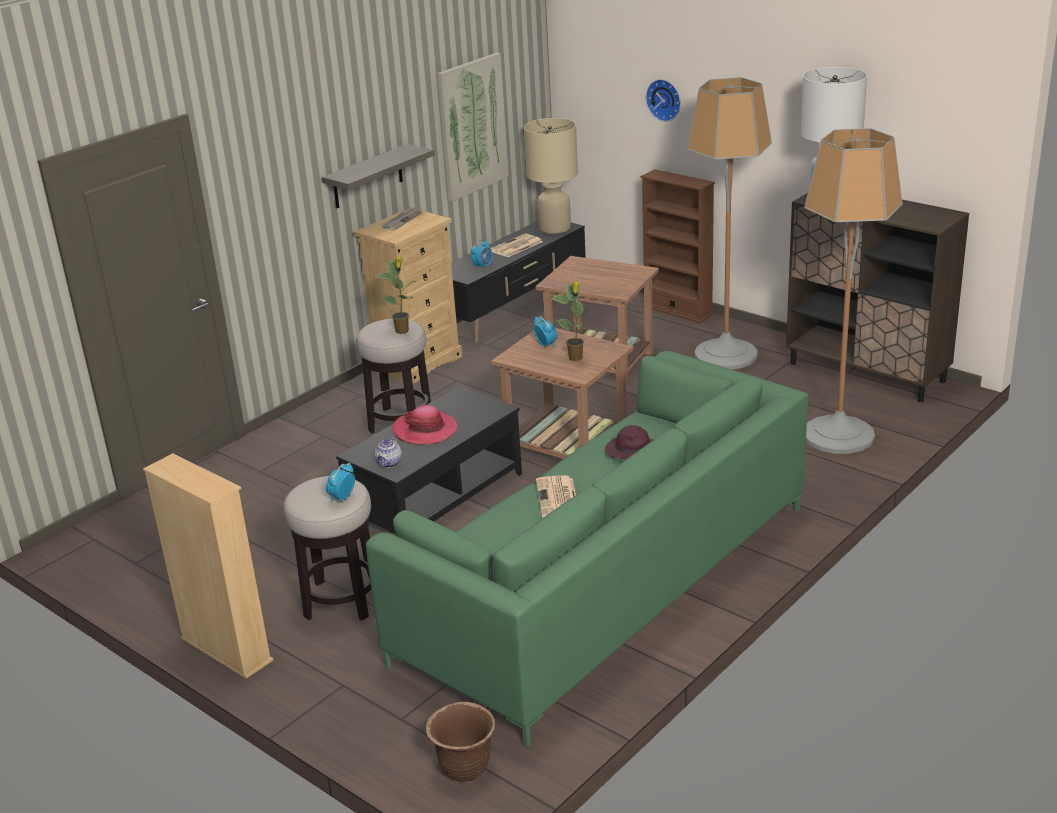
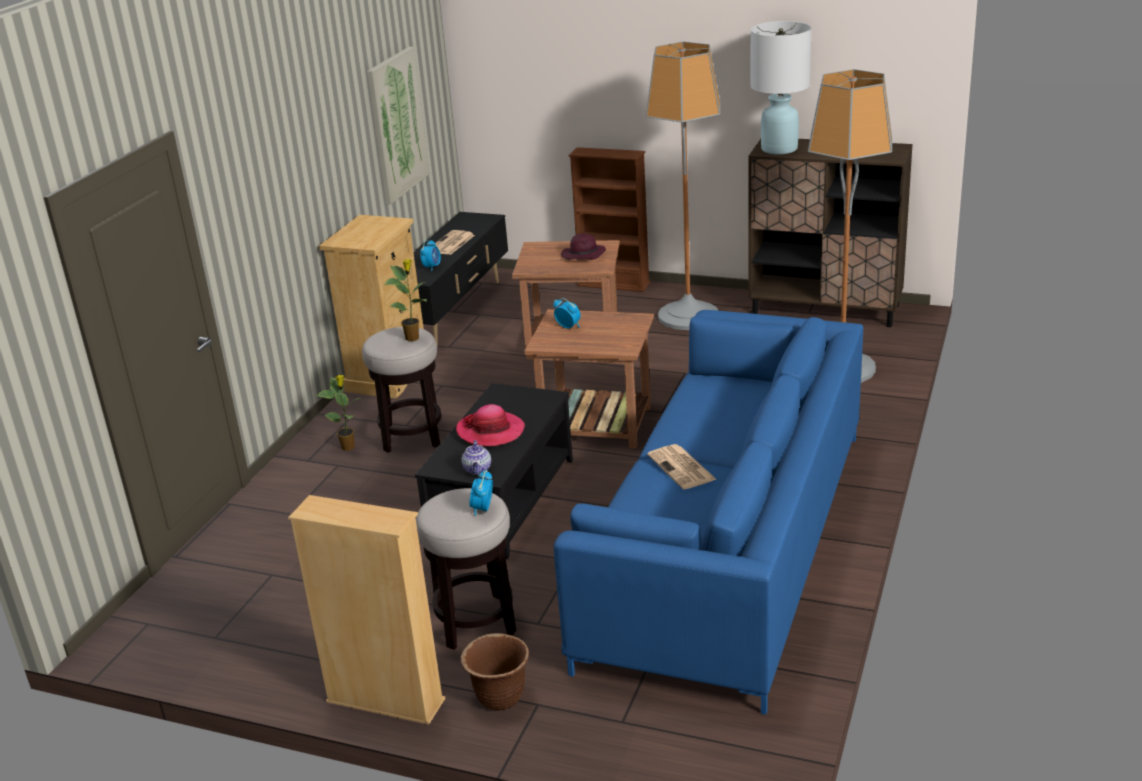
camera: 20 degrees left, 0 degrees up
shelf [322,144,435,208] -> none
green sofa [366,351,808,747] -> blue sofa [554,310,863,715]
newspaper [380,206,422,231] -> none
brown planter [426,702,495,782] -> brown planter moved to [461,633,529,711]
beige table lamp [524,118,578,234] -> none
potted plant [551,281,595,361] -> potted plant moved to [316,375,363,451]
purple hat [605,425,653,460] -> purple hat moved to [561,233,606,260]
wall clock [646,79,681,122] -> none

